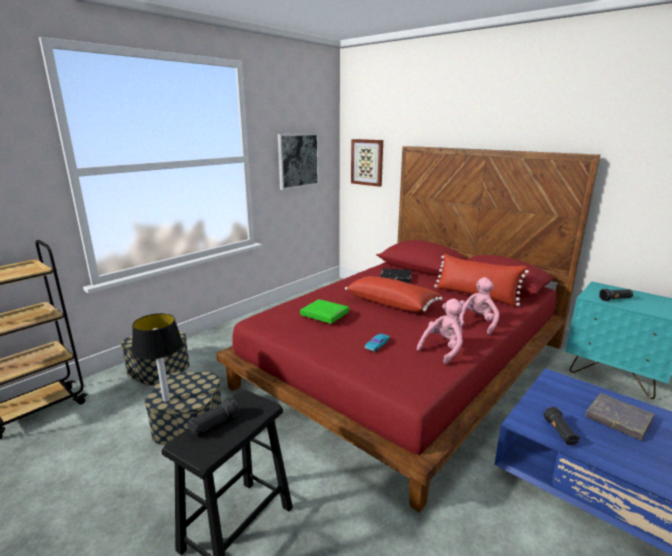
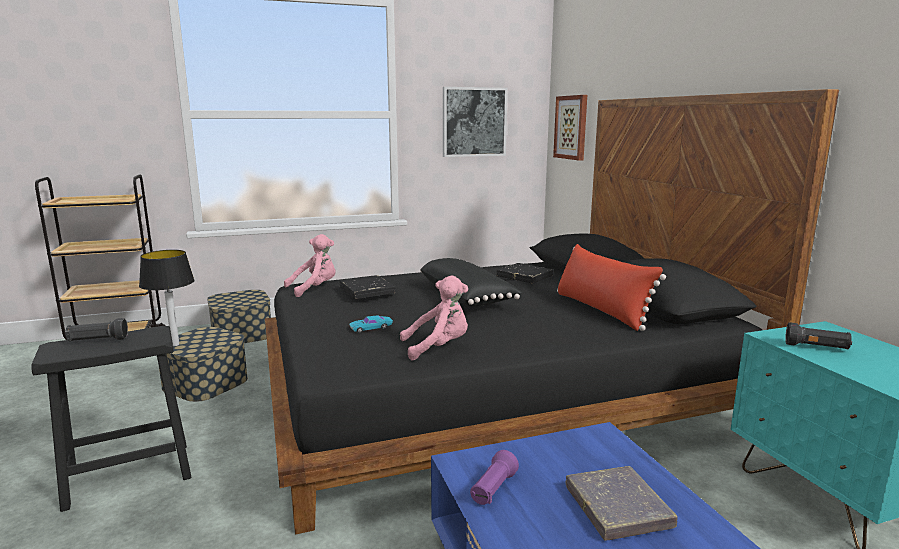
camera: 30 degrees right, 5 degrees down
red bed [216,146,600,513] -> black bed [265,89,839,534]
green book [300,299,349,324] -> black book [339,275,395,299]
red pillow [345,276,443,312] -> black pillow [420,258,522,307]
pink plush toy [459,277,499,335] -> pink plush toy moved to [284,234,336,297]
black flashlight [544,407,579,446] -> purple flashlight [470,450,519,505]

